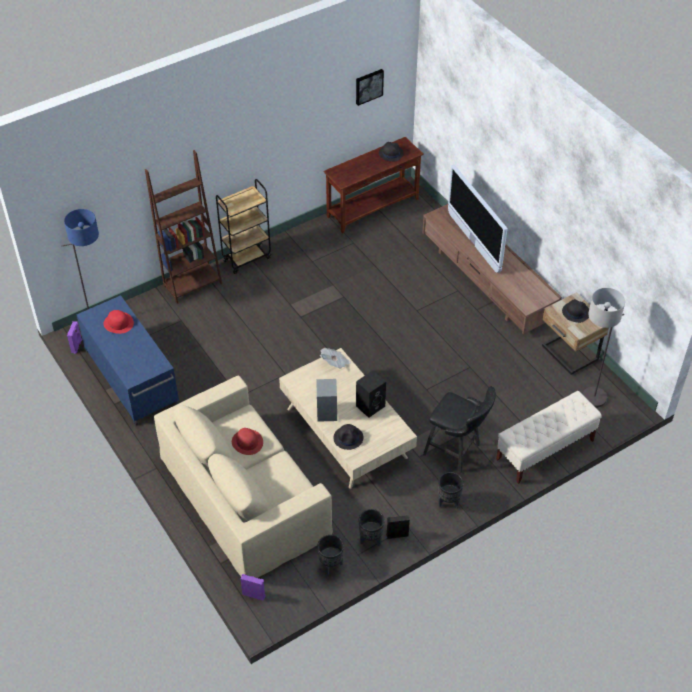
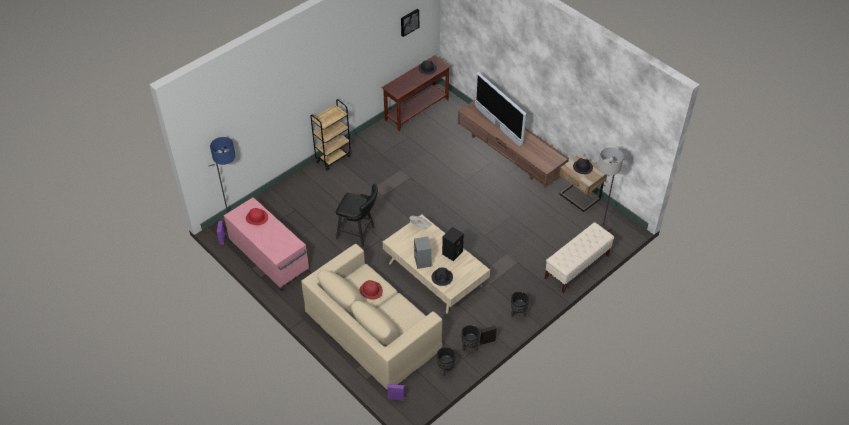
camera: 10 degrees left, 0 degrees up
blue cabinet [77,295,180,425] -> pink cabinet [224,197,310,291]
brown bookcase [145,150,222,304] -> none
black stool [423,386,496,473] -> black stool moved to [336,184,378,247]

